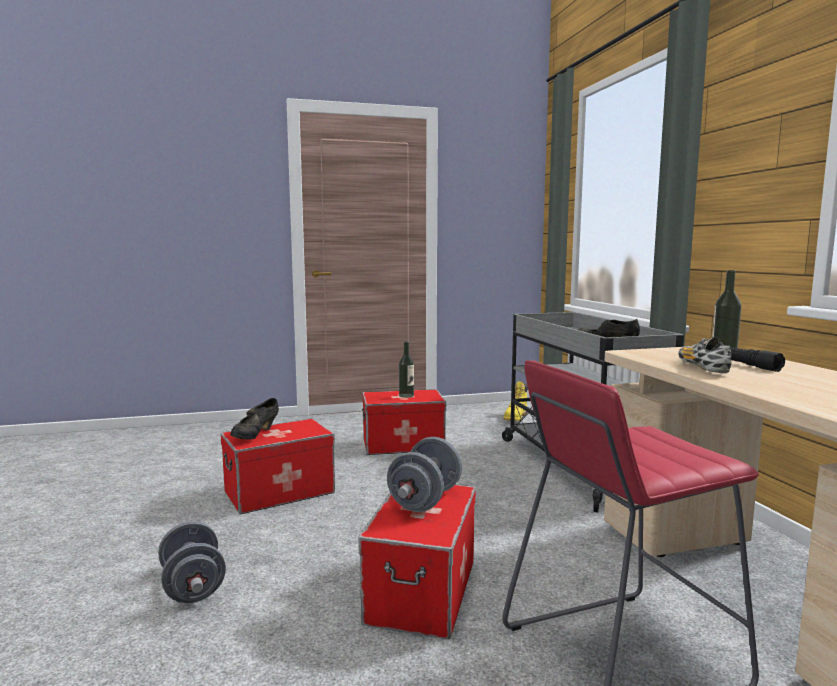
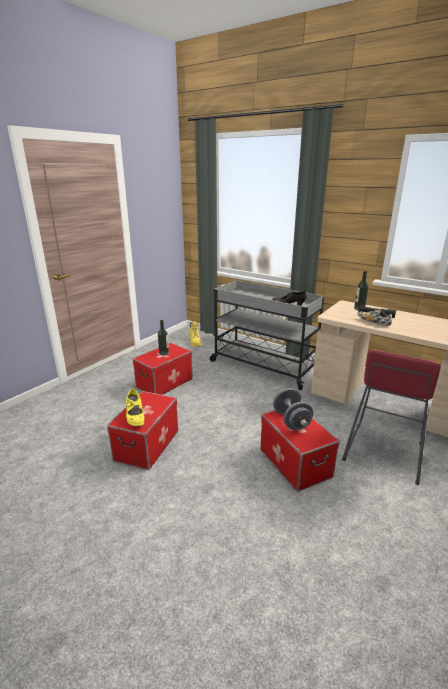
camera: 40 degrees left, 15 degrees up
grey dumbbell [158,521,226,603] -> none
black shoe [230,398,279,439] -> yellow shoe [126,389,144,426]

